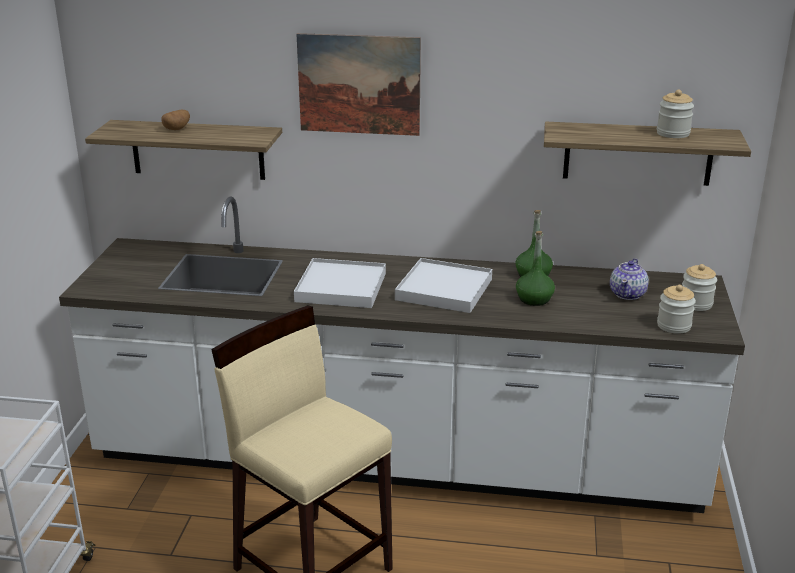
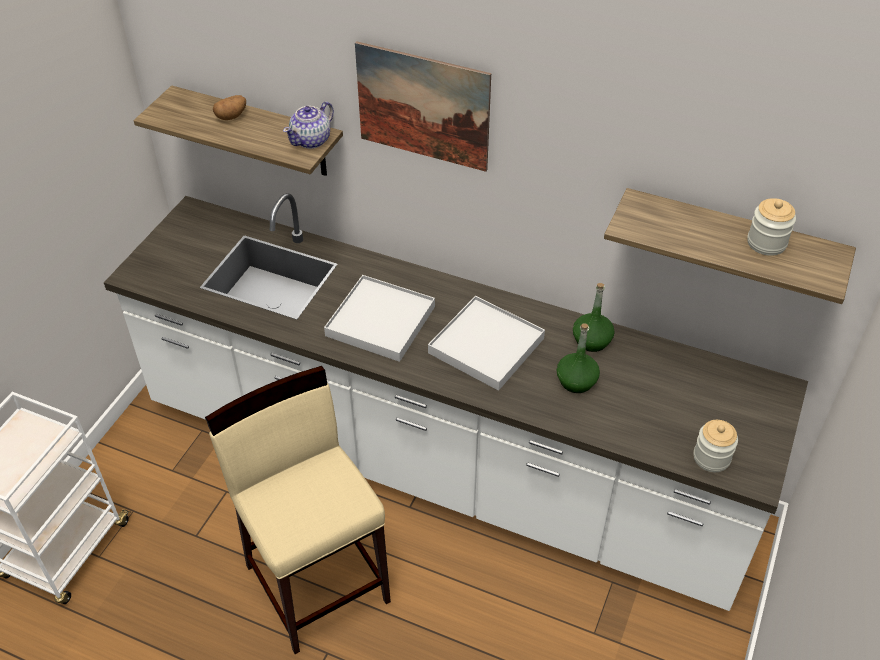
camera: 15 degrees right, 20 degrees up
teapot [610,258,649,300] -> teapot moved to [283,102,334,149]
jar [682,264,717,311] -> none

